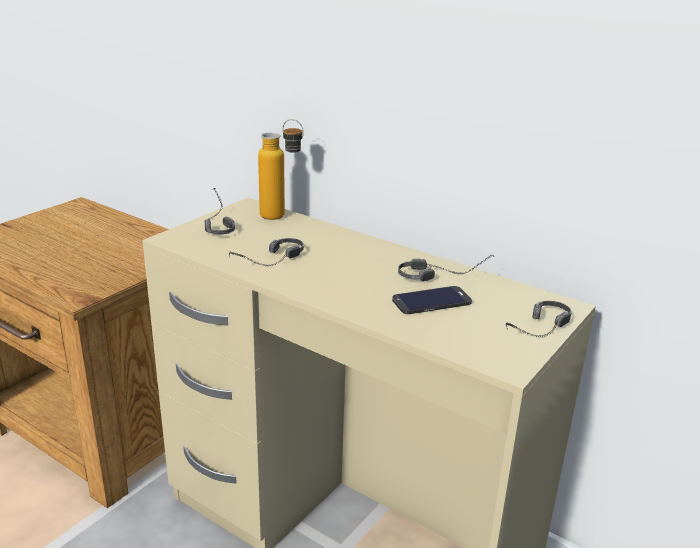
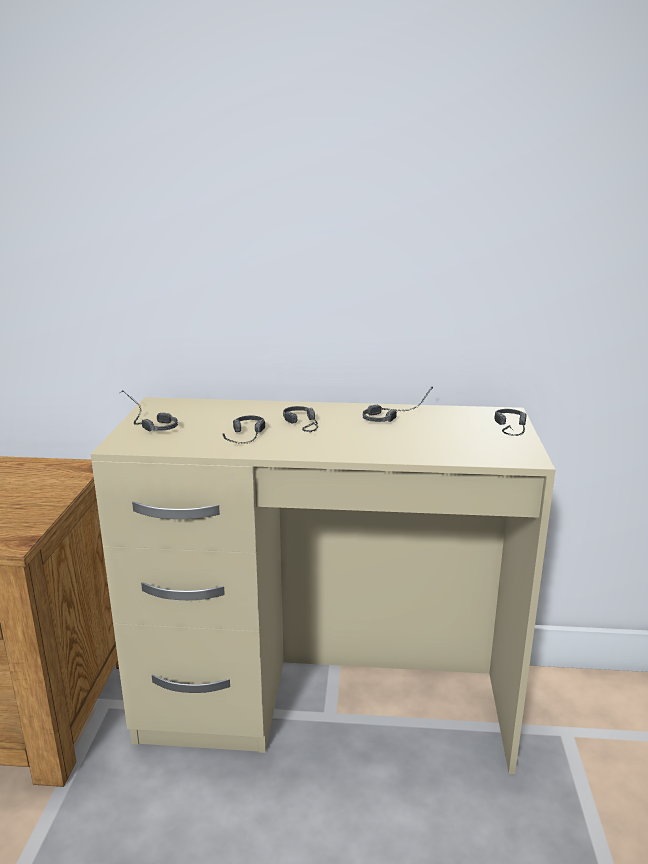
camera: 30 degrees left, 5 degrees down
bottle [258,119,304,220] -> none
phone [392,286,472,314] -> none
none -> headphones [283,406,318,432]

